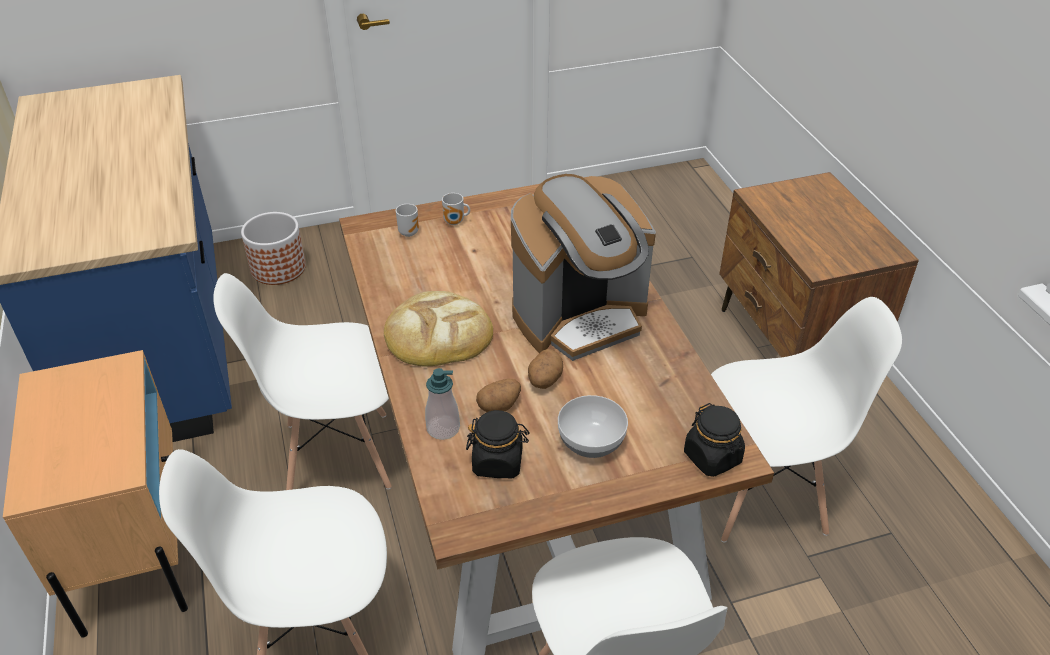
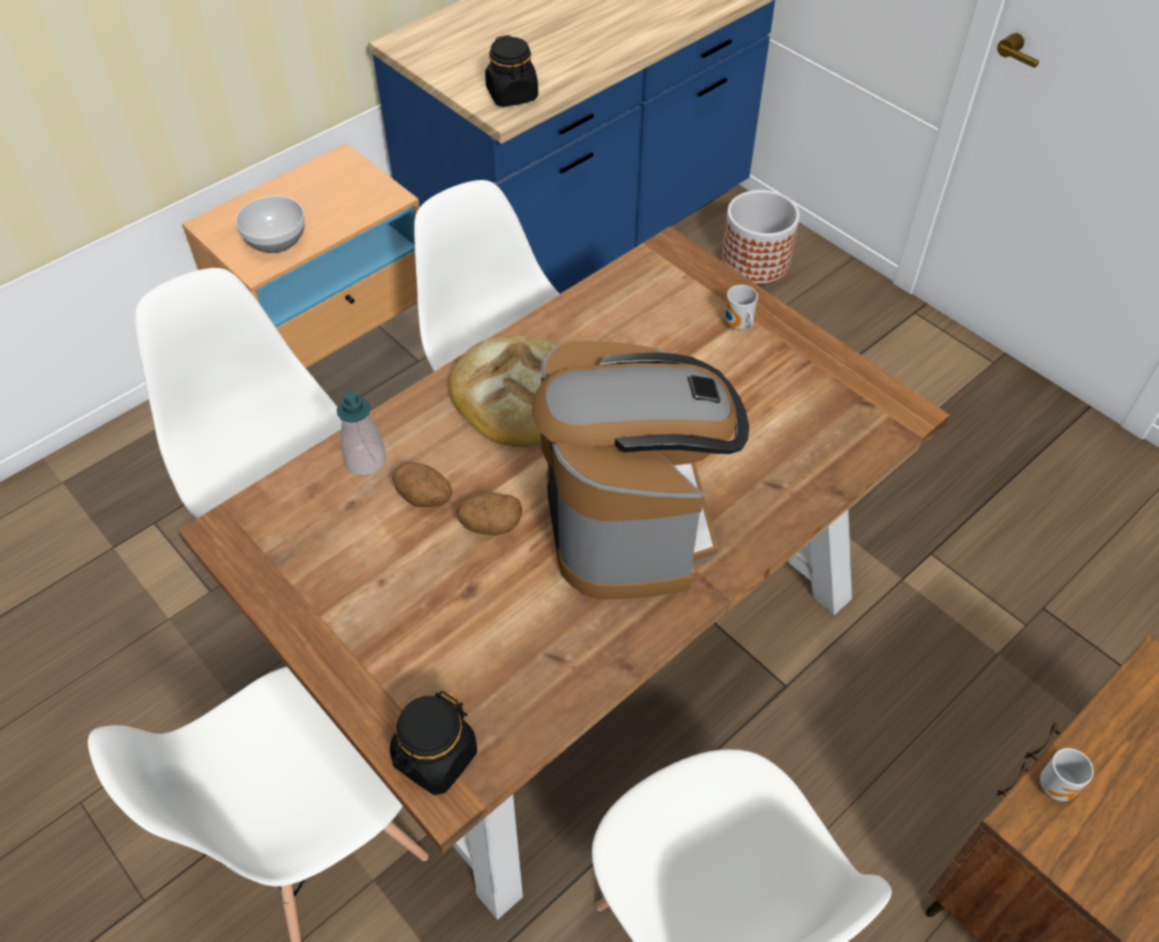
camera: 65 degrees right, 10 degrees up
mug [396,204,419,237] -> mug moved to [1040,748,1094,801]
black jar [466,410,530,478] -> black jar moved to [485,35,538,107]
coffee machine [511,174,656,361] -> coffee machine turned 135 degrees counterclockwise [532,341,749,599]
bowl [558,395,628,458] -> bowl moved to [236,196,305,253]

